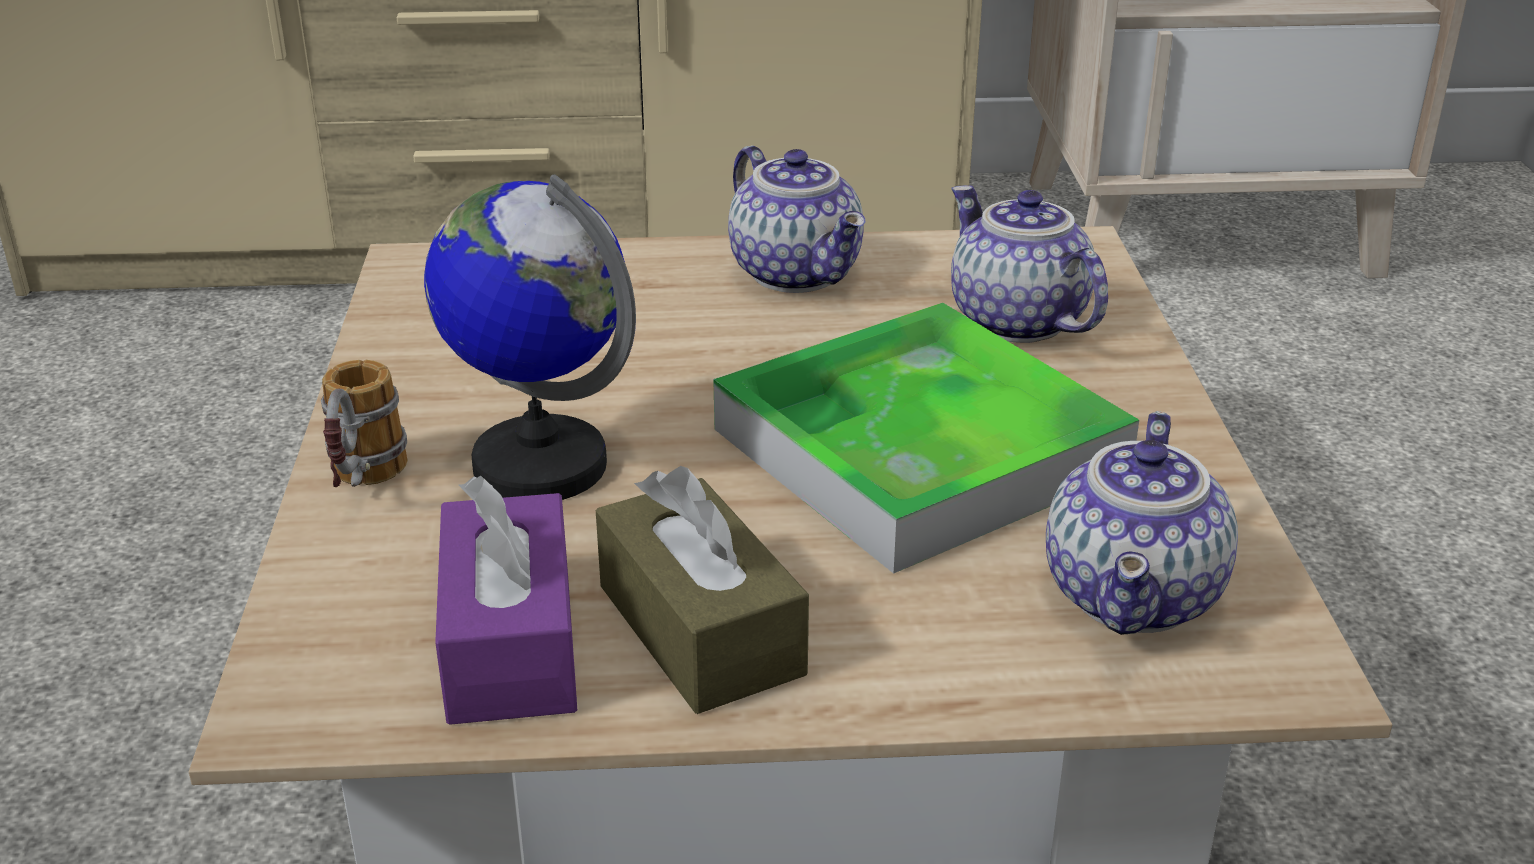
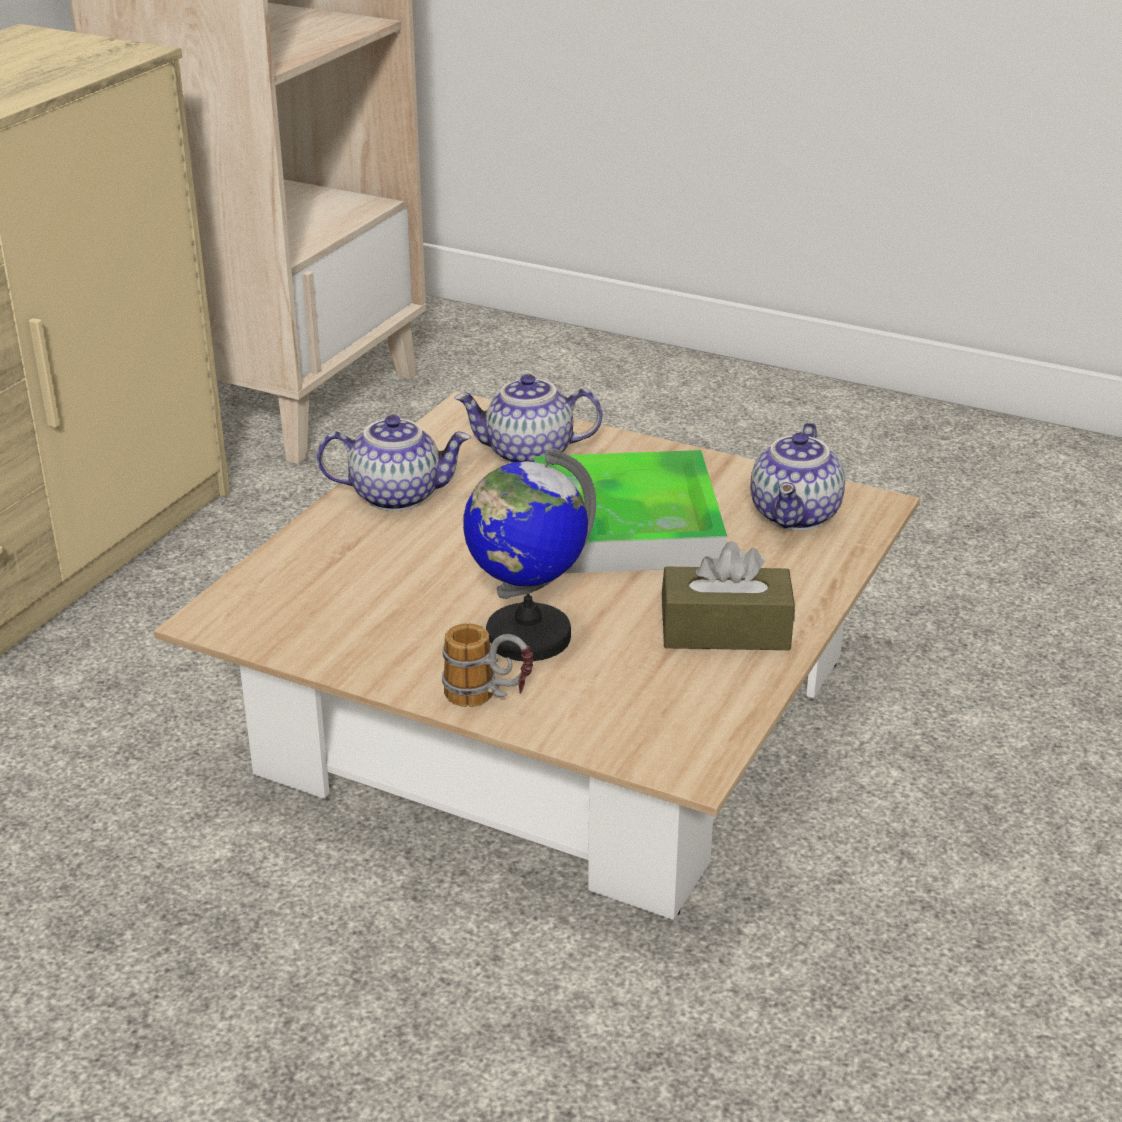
camera: 60 degrees left, 0 degrees up
purple tissue box [435,476,577,725] -> none
teapot [1046,411,1238,635] -> teapot turned 60 degrees clockwise [751,422,845,531]

